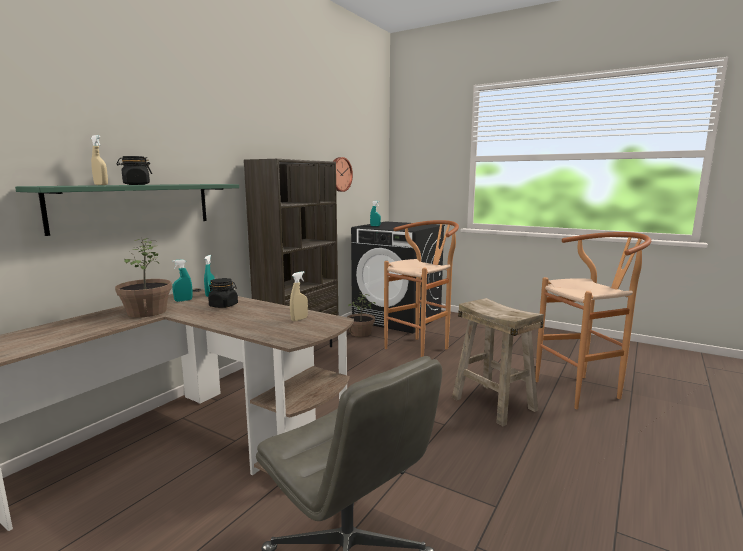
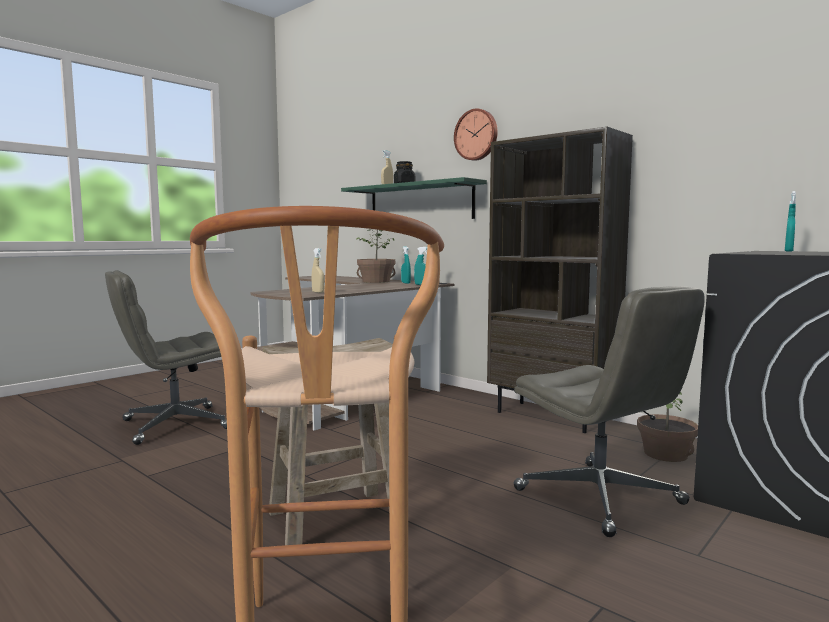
camera: 100 degrees right, 5 degrees down
black jar [208,278,238,308] -> none
wall clock [333,157,353,192] -> wall clock moved to [454,108,498,161]
brown stool [384,220,459,357] -> grey office chair [513,286,705,537]

